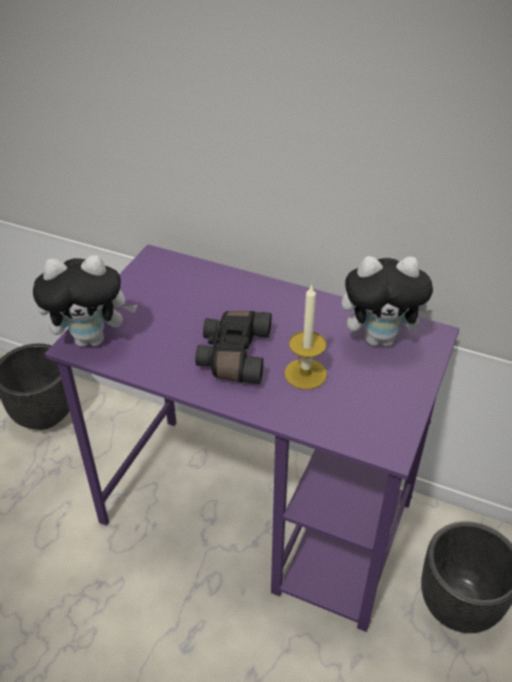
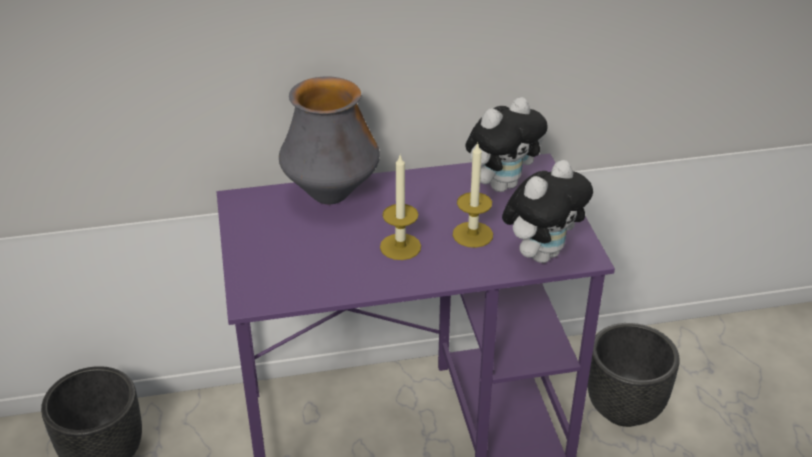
camera: 35 degrees left, 5 degrees down
plush toy [33,255,137,347] -> plush toy moved to [502,160,593,263]
black binoculars [195,311,271,384] -> candle [380,155,421,260]
none -> vase [279,77,380,204]

